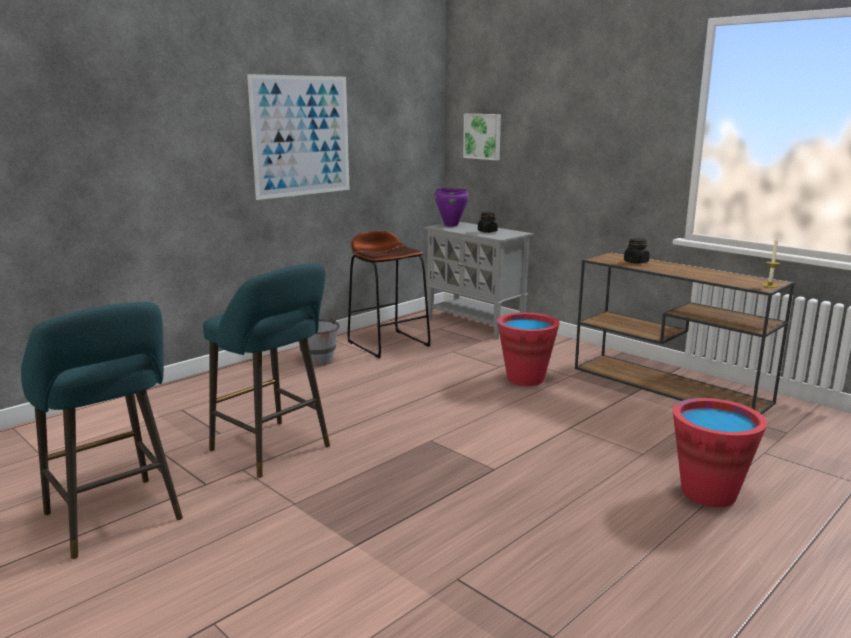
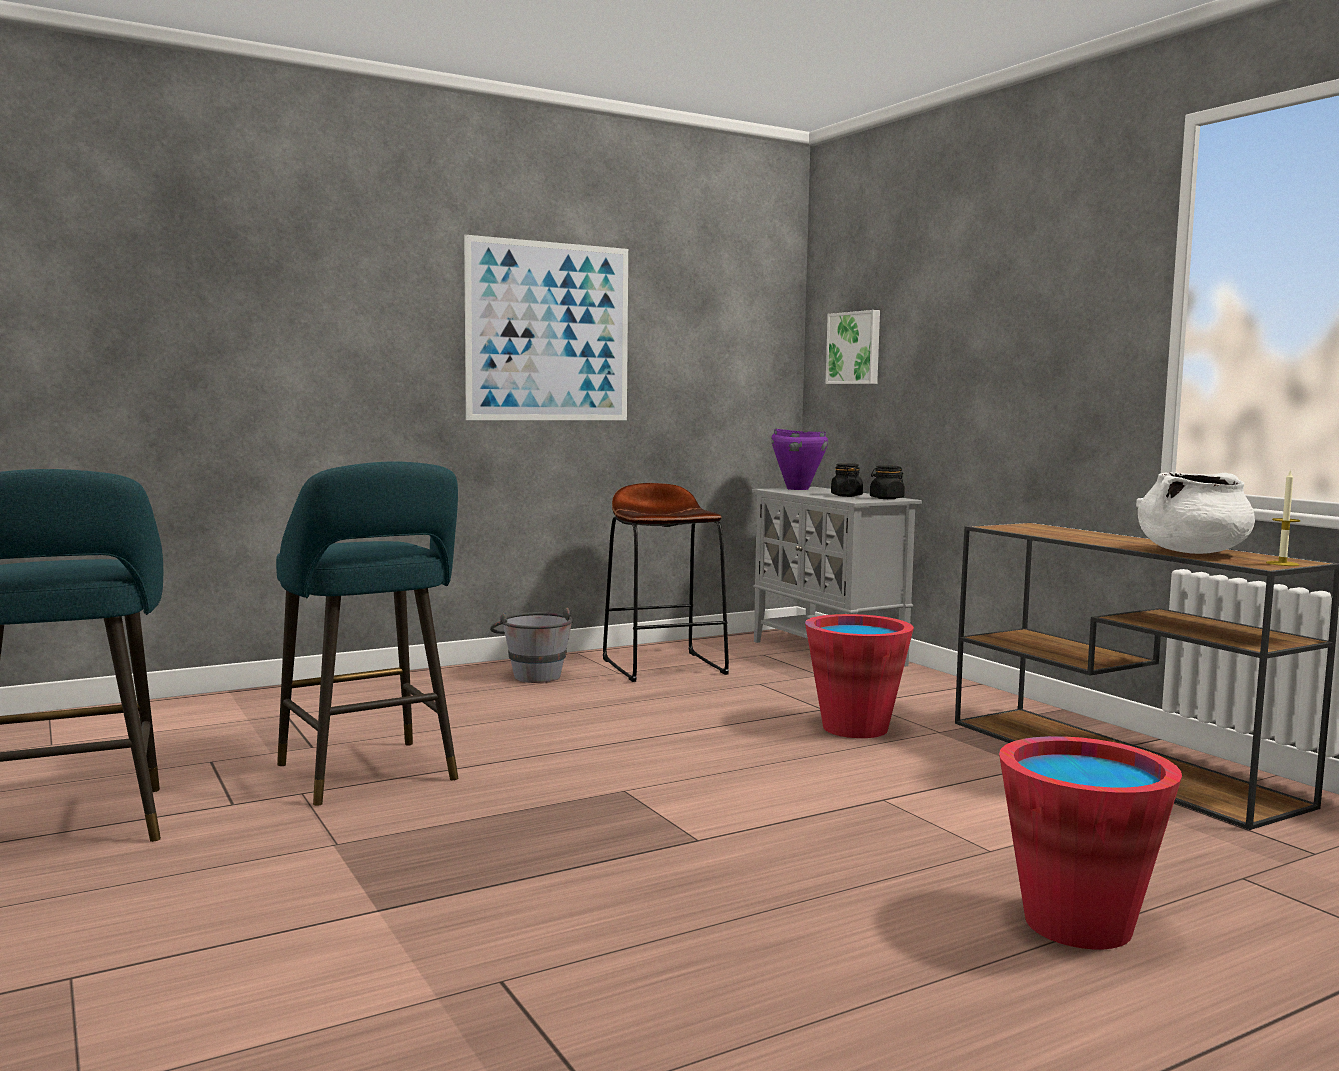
camera: 15 degrees right, 10 degrees down
black jar [624,238,650,264] -> black jar moved to [870,465,905,499]
none -> white cooking pot [1138,472,1255,554]

